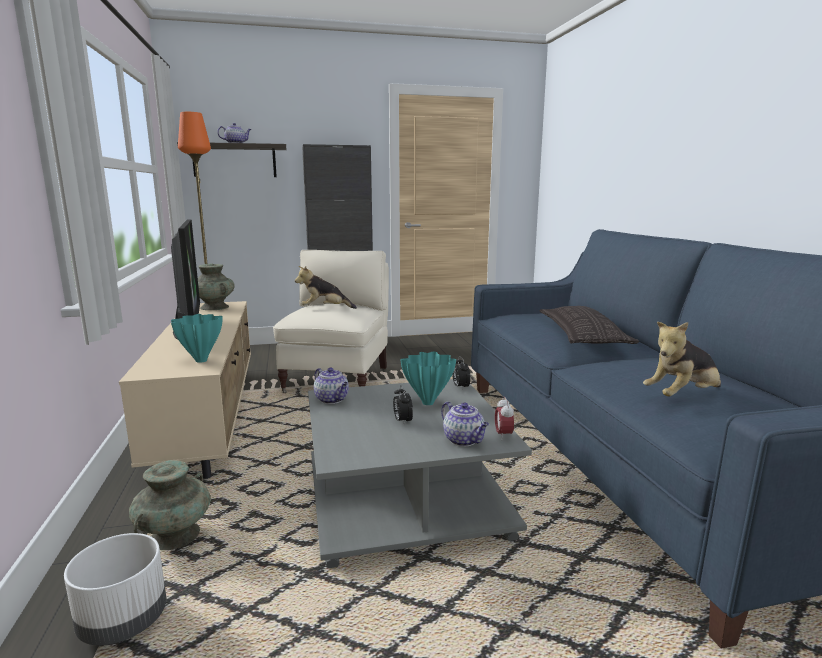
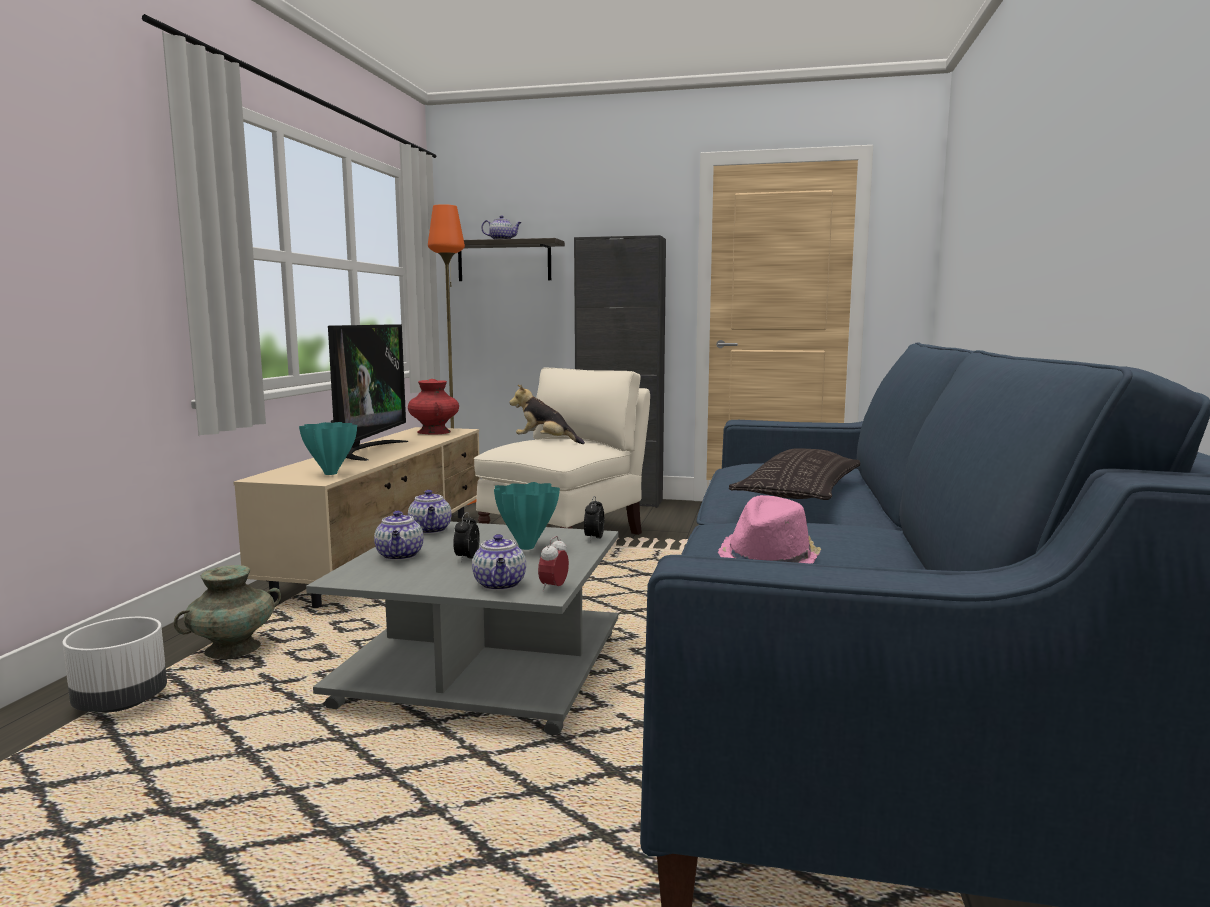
camera: 25 degrees right, 5 degrees down
turquoise vase [198,263,235,310] -> red vase [408,379,459,435]
plush toy [643,322,721,397] -> pink hat [718,495,821,564]
none -> teapot [374,511,424,560]

